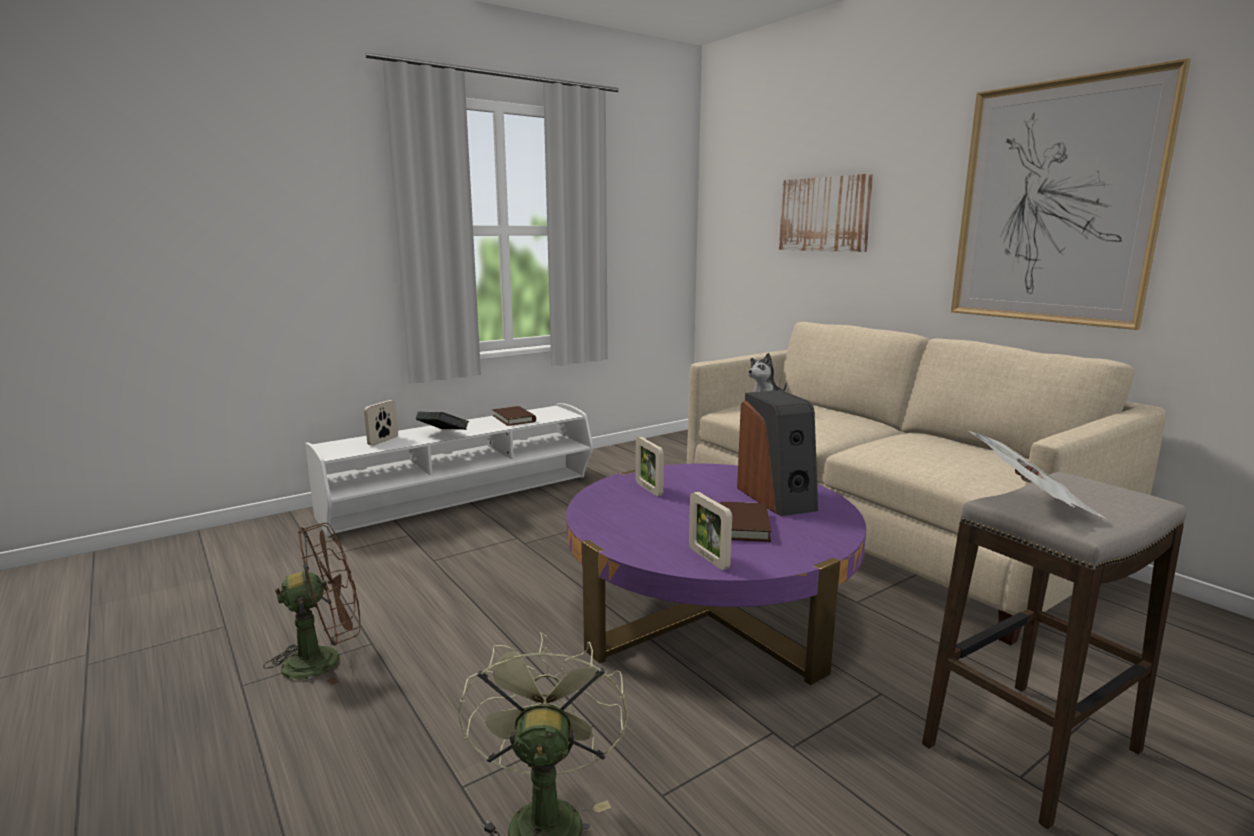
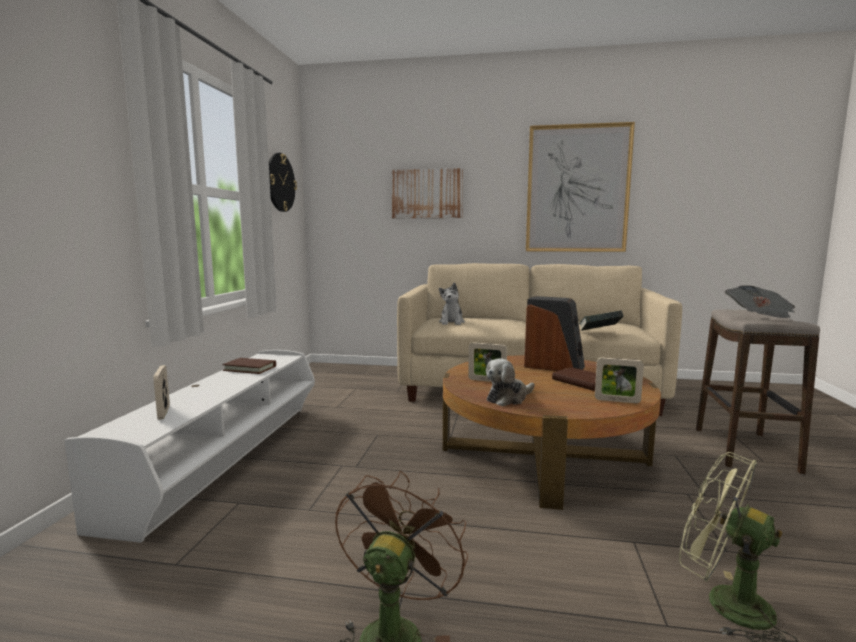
camera: 45 degrees left, 5 degrees down
book [416,411,469,430] -> book moved to [579,310,623,331]
purple coffee table [566,464,866,685] -> brown coffee table [443,355,661,510]
none -> wall clock [269,153,297,212]
none -> plush toy [486,358,534,406]

